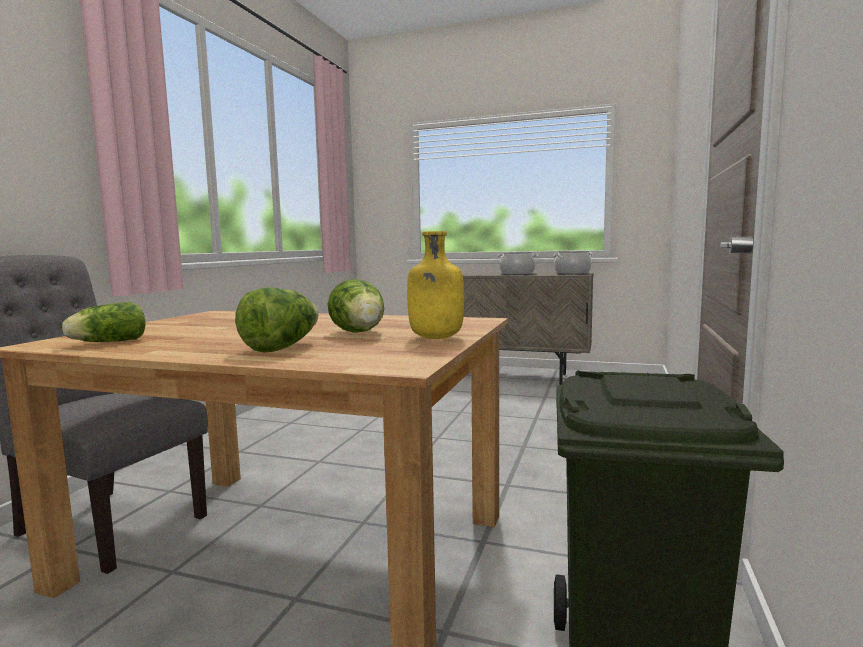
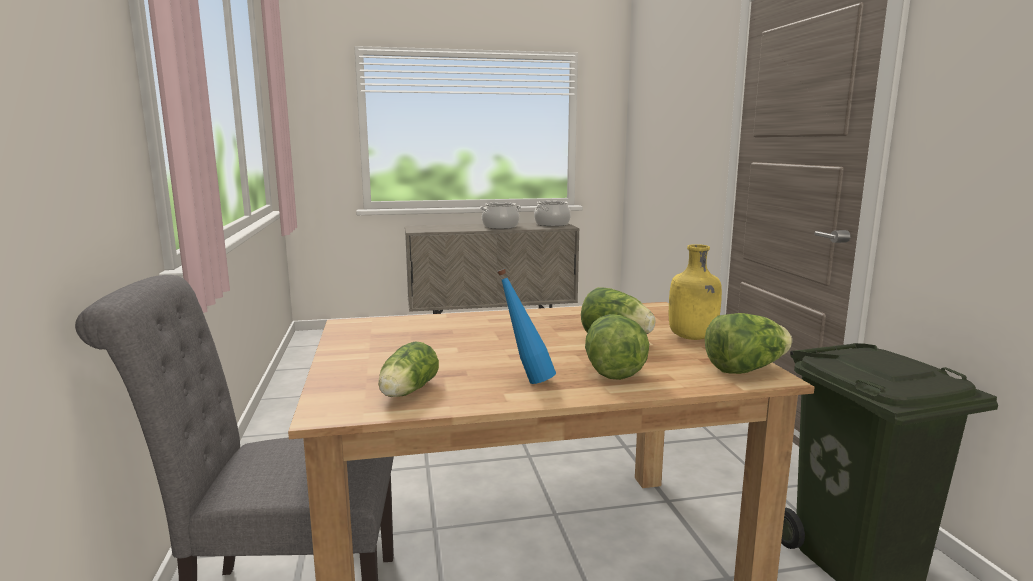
camera: 30 degrees left, 5 degrees up
none -> blue bottle [497,269,556,384]
none -> lettuce [705,313,792,374]

